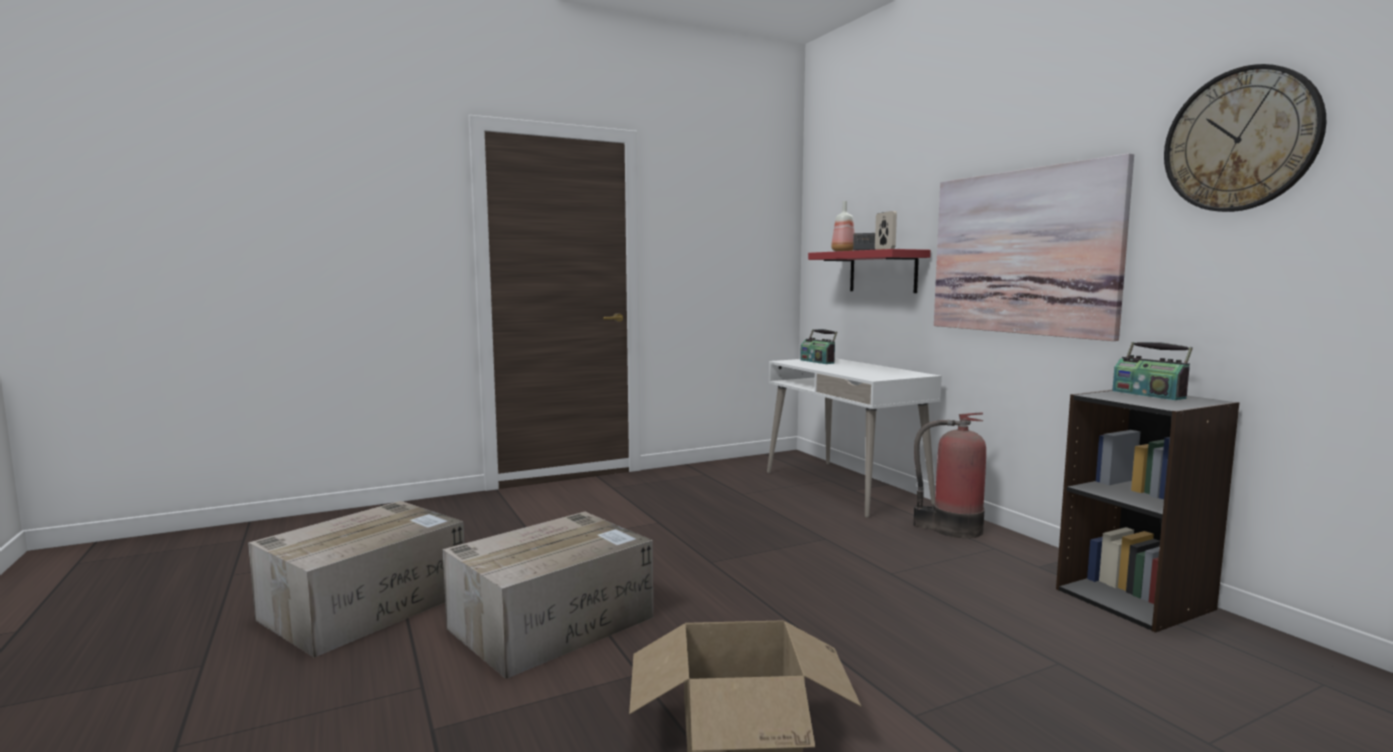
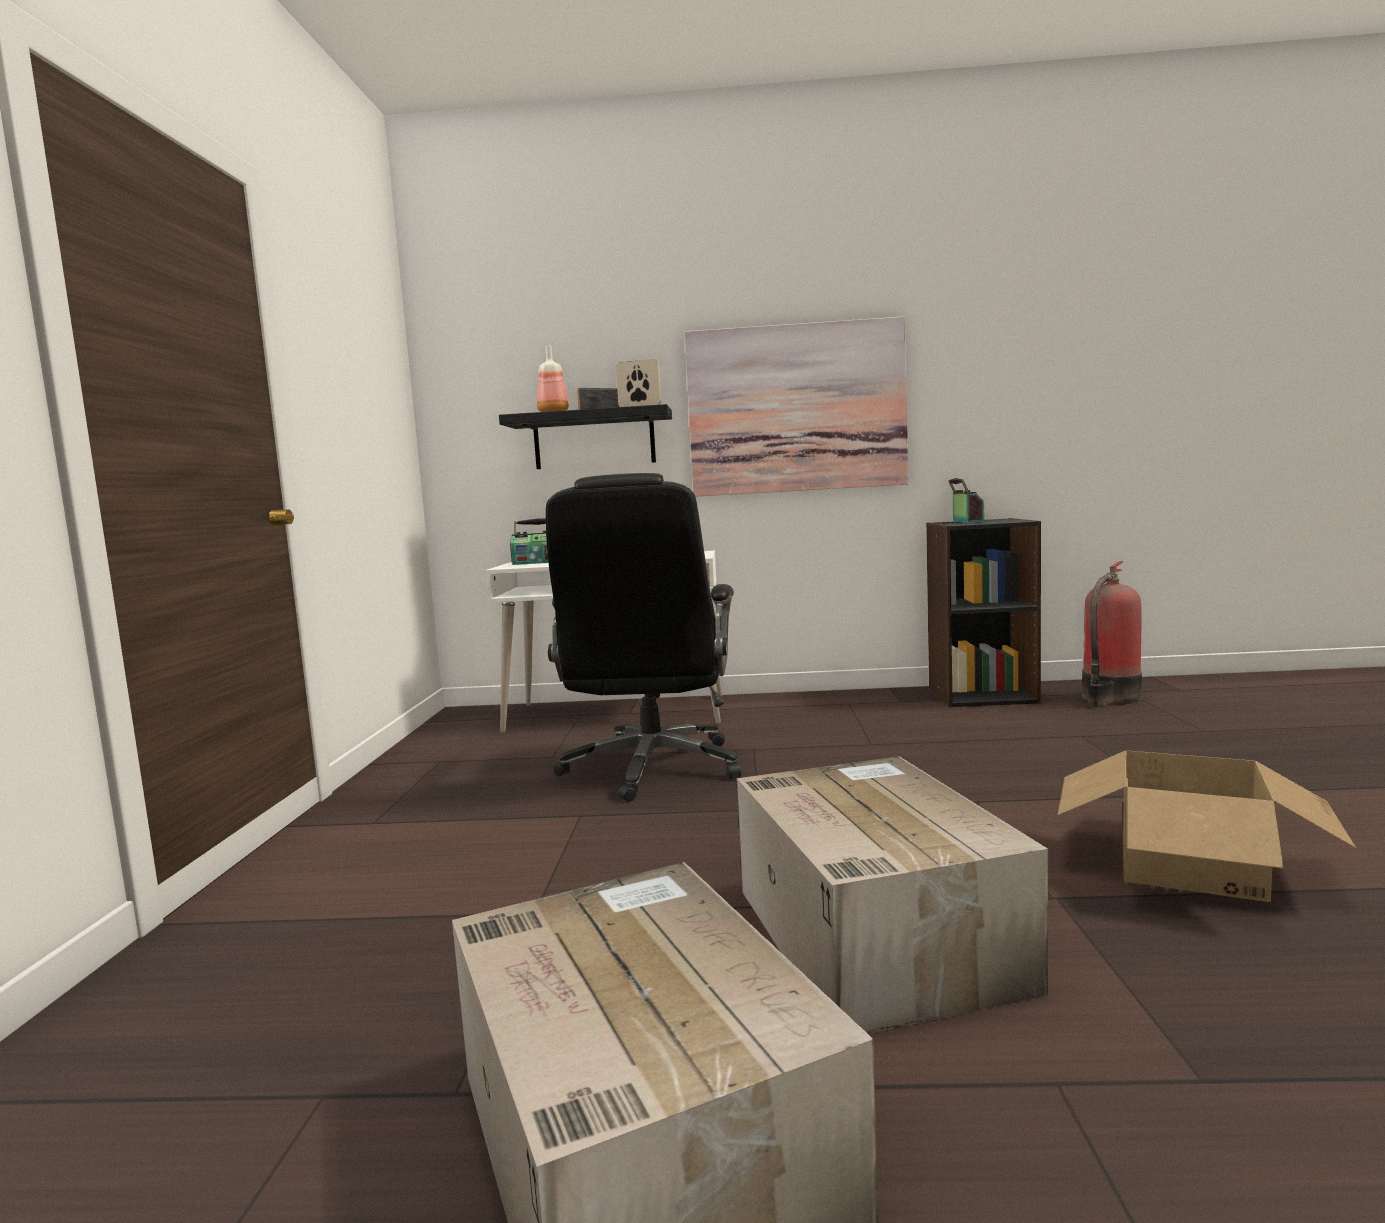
camera: 60 degrees left, 0 degrees up
red shelf [808,249,931,293] -> black shelf [499,404,672,469]
fire extinguisher [913,412,986,538] -> fire extinguisher moved to [1082,561,1142,707]
radio [1112,342,1193,400] -> radio turned 90 degrees counterclockwise [948,478,984,523]
wall clock [1164,64,1326,212] -> none
none -> black office chair [546,473,741,802]

